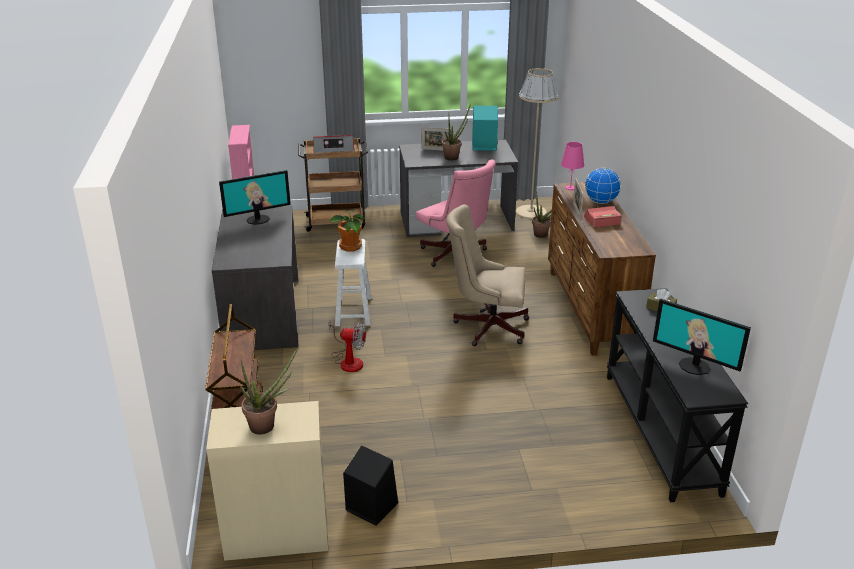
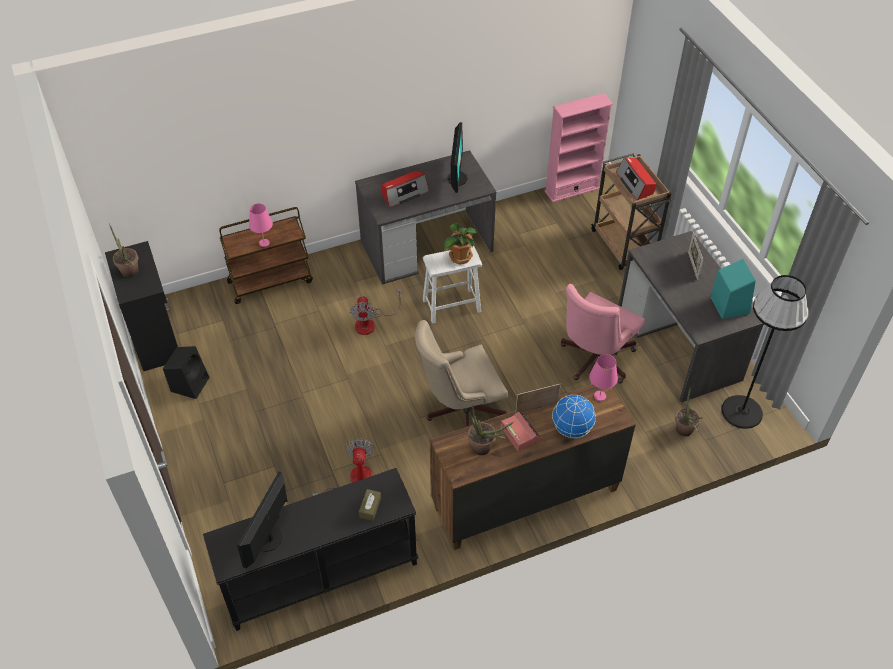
camera: 75 degrees right, 20 degrees up
beige cabinet [206,401,328,561] -> black cabinet [105,241,178,371]
monitor [219,170,291,225] -> monitor turned 135 degrees counterclockwise [448,122,468,193]
potted plant [442,104,471,161] -> potted plant moved to [468,404,514,456]
beige office chair [446,204,529,346] -> beige office chair turned 105 degrees counterclockwise [415,320,508,427]
beige floor lamp [516,68,559,219] -> black floor lamp [722,275,809,429]
none -> pink table lamp [249,203,273,247]
none -> fan [312,438,375,496]
none -> radio [381,171,429,207]

